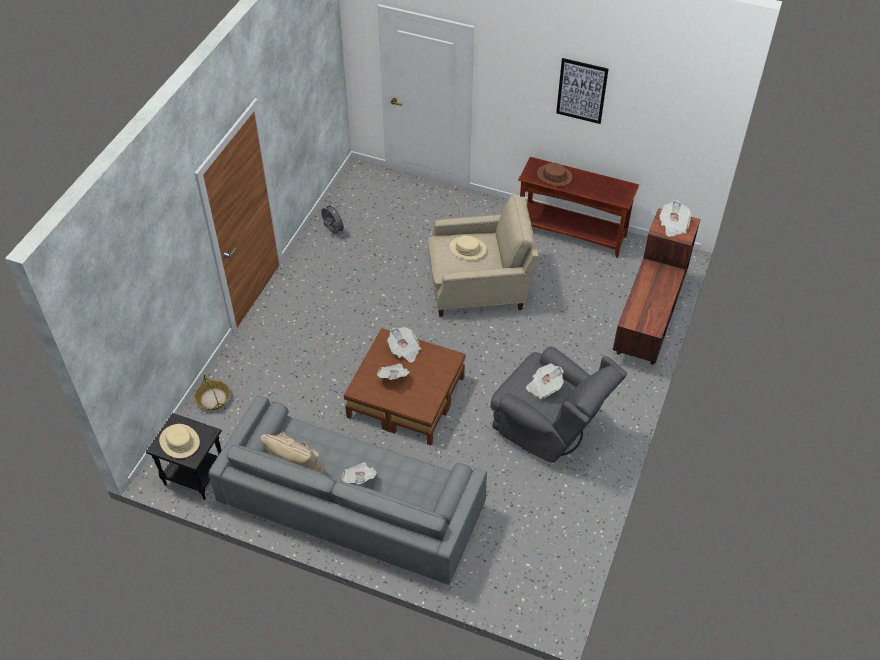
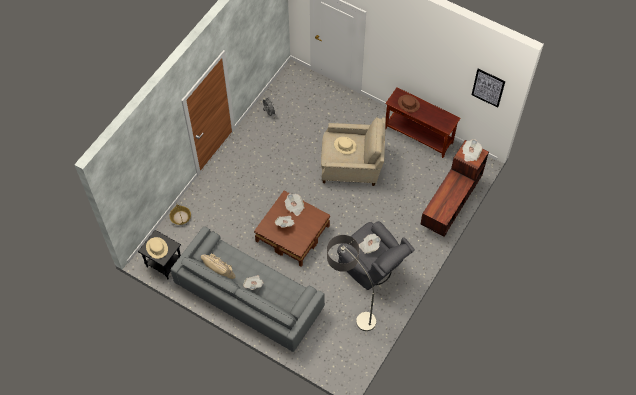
camera: 10 degrees right, 10 degrees up
picture [556,58,609,124] -> picture moved to [472,69,505,107]
none -> floor lamp [327,235,376,331]

